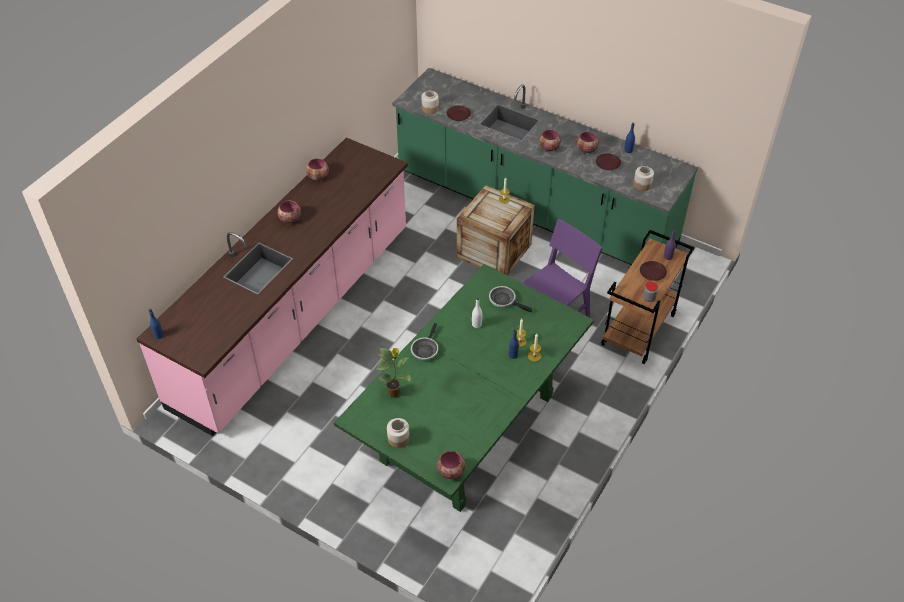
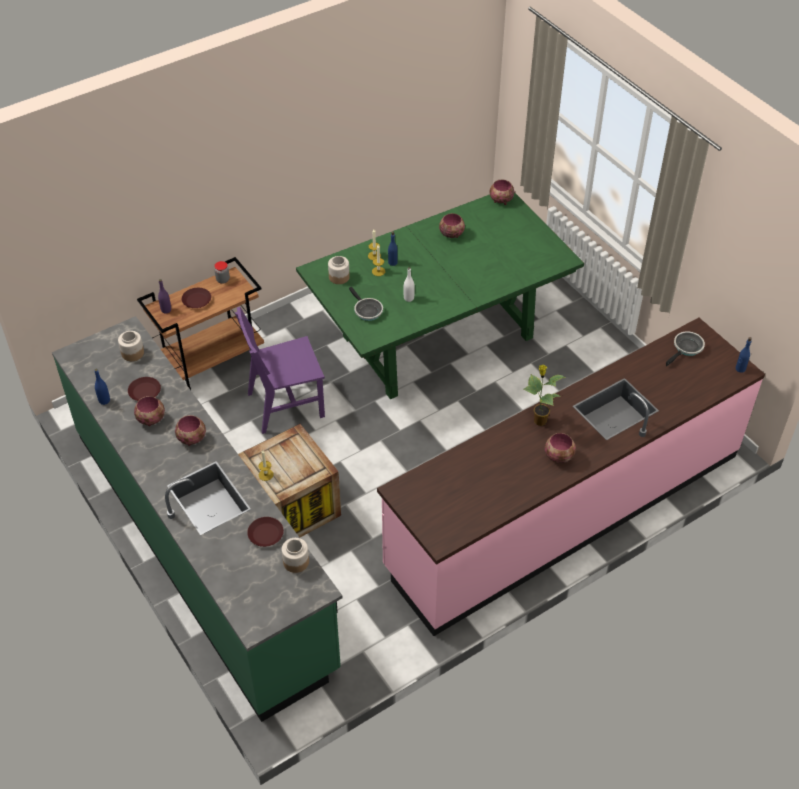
camera: 155 degrees left, 0 degrees up
bowl [306,158,329,181] -> bowl moved to [439,213,465,238]
potted plant [376,348,411,398] -> potted plant moved to [524,365,566,426]
jar [387,418,410,448] -> jar moved to [328,256,350,284]
frying pan [411,323,438,361] -> frying pan moved to [666,331,705,367]

